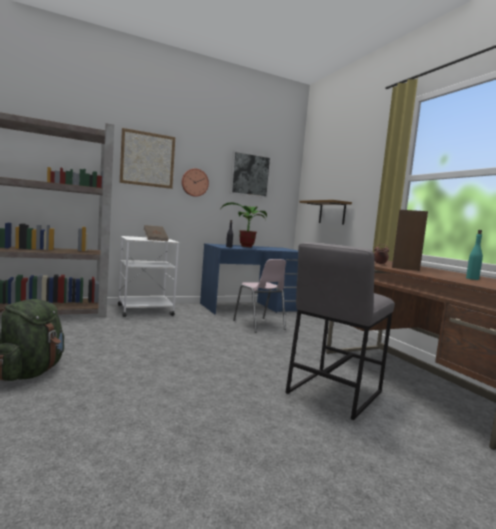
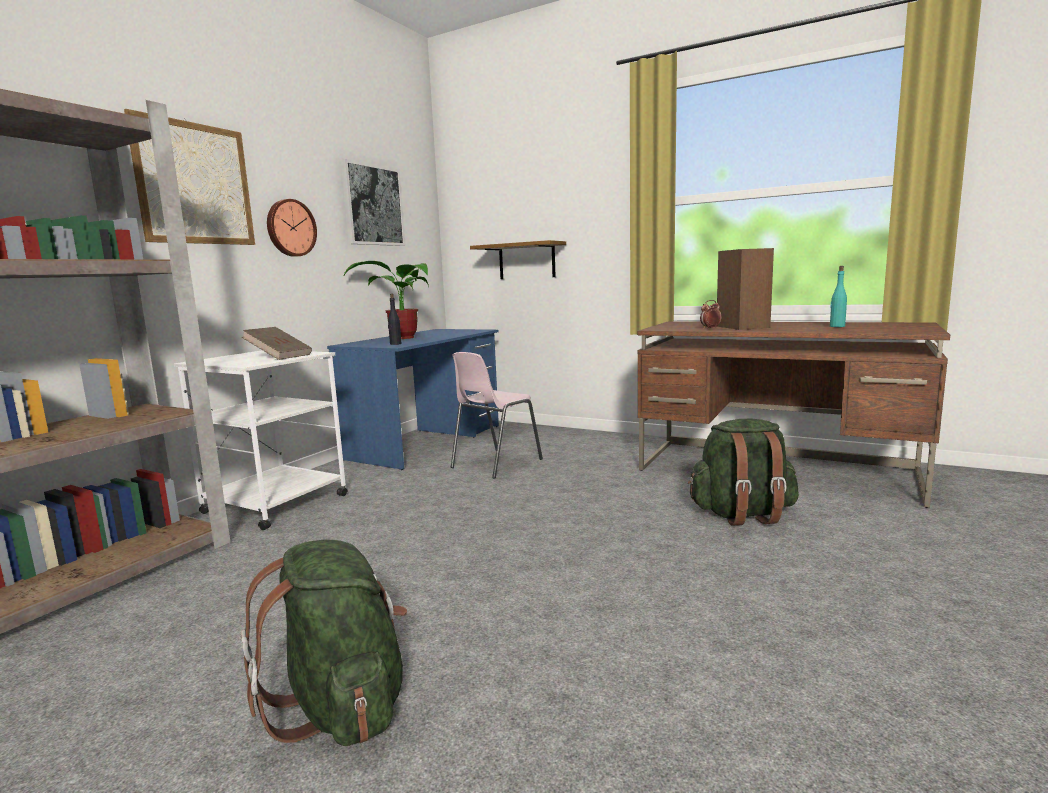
camera: 35 degrees left, 5 degrees up
pink chair [233,259,286,333] -> pink chair turned 105 degrees clockwise [451,352,543,479]
grey chair [286,242,395,420] -> green backpack [688,418,799,525]

